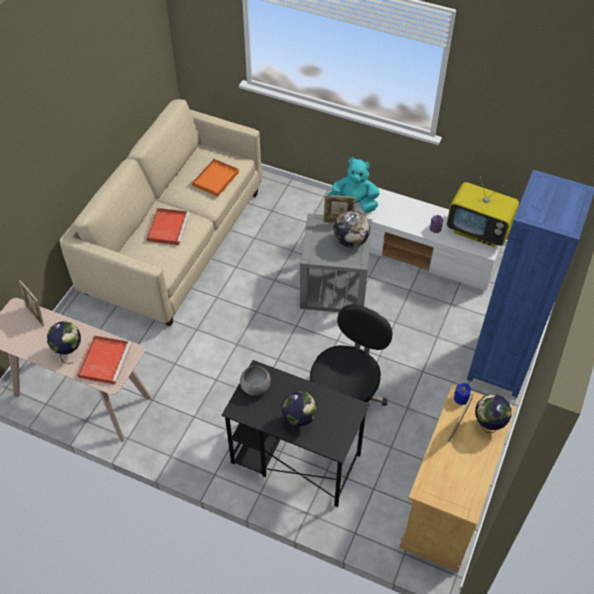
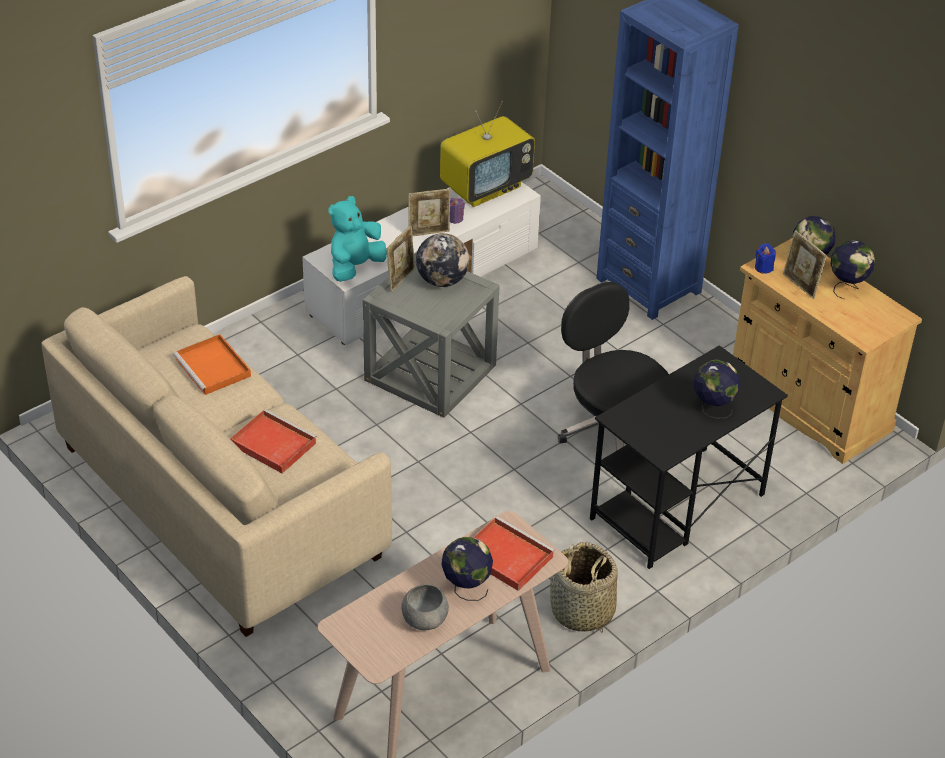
camera: 65 degrees left, 10 degrees down
picture frame [19,280,44,326] -> picture frame moved to [408,189,450,236]
grey bowl [240,366,271,396] -> grey bowl moved to [401,584,449,630]
none -> basket [550,542,618,632]
none -> globe [831,240,875,299]

